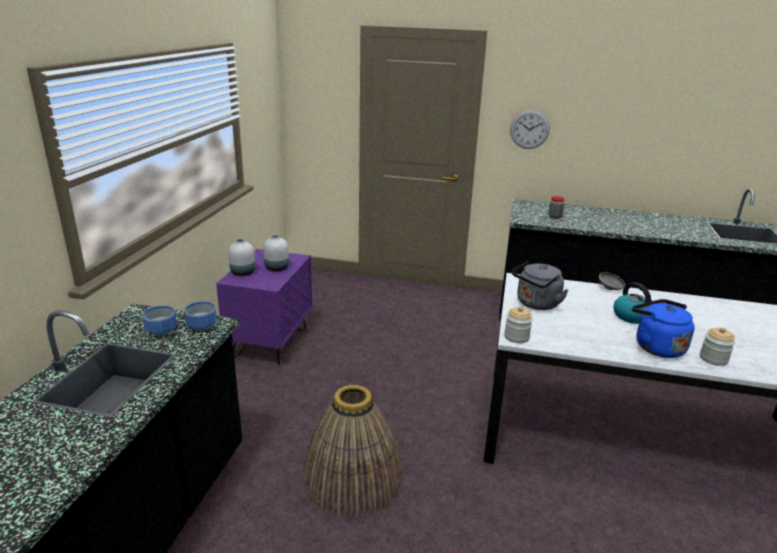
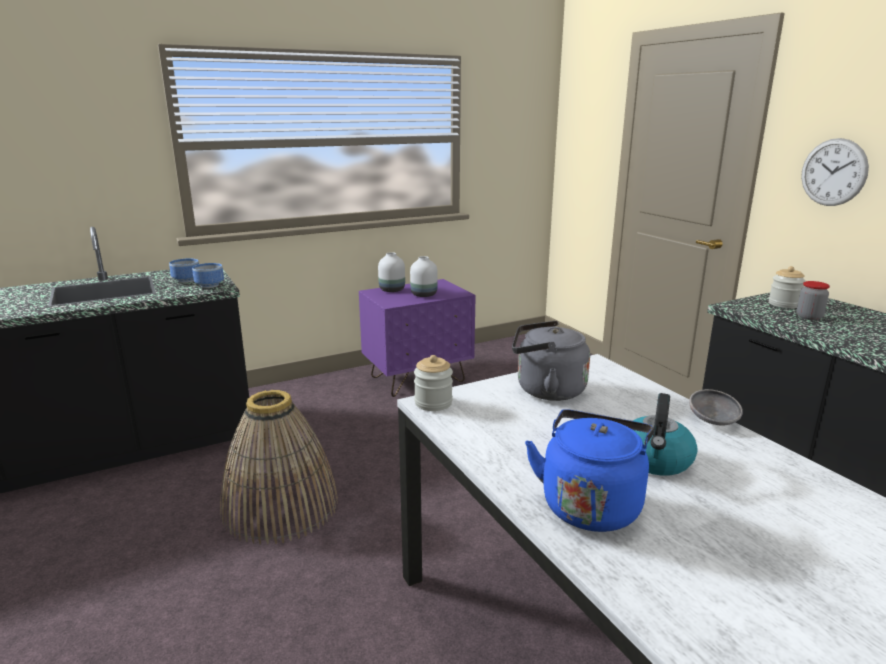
camera: 50 degrees right, 5 degrees down
jar [700,327,735,366] -> jar moved to [769,266,806,308]

